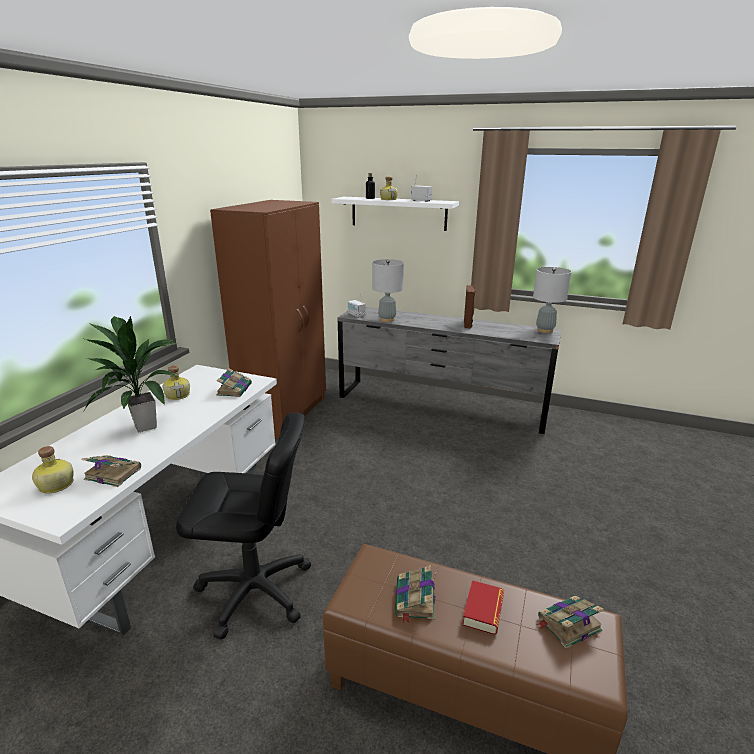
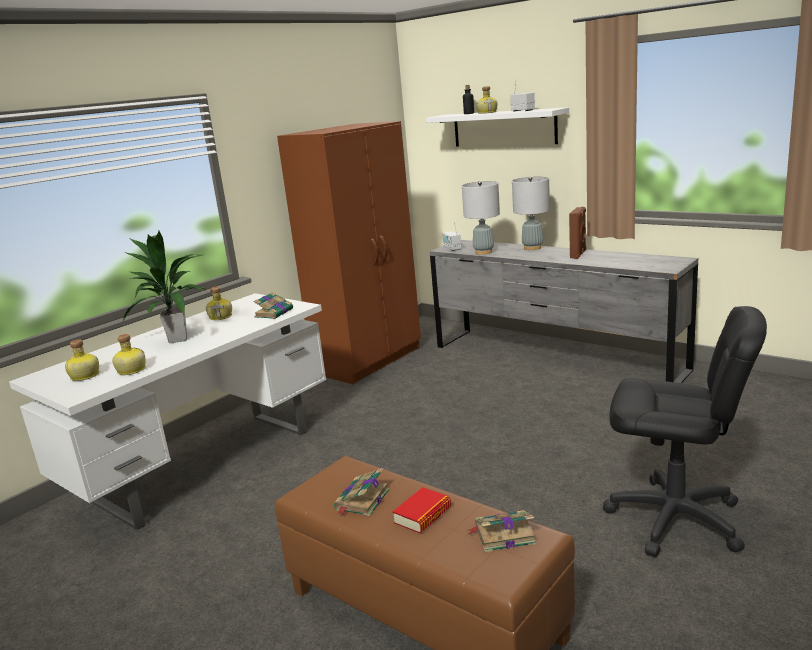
camera: 20 degrees right, 5 degrees down
book [81,455,141,487] -> bottle [112,334,146,375]
black office chair [176,412,311,640] -> black office chair moved to [603,306,767,557]
grey table lamp [533,267,571,333] -> grey table lamp moved to [512,176,550,250]

